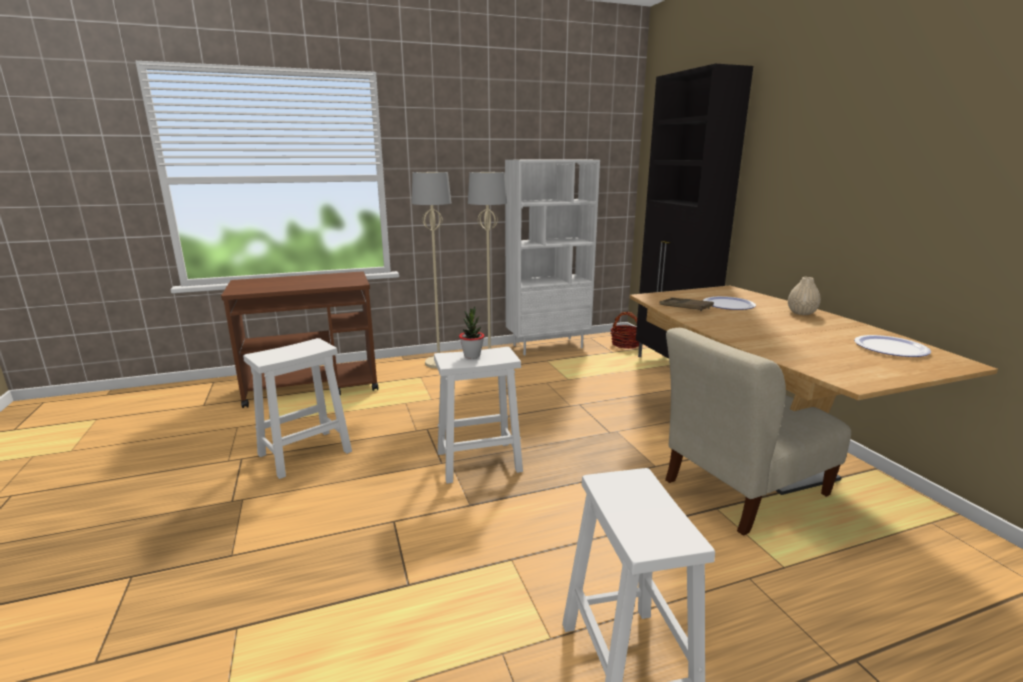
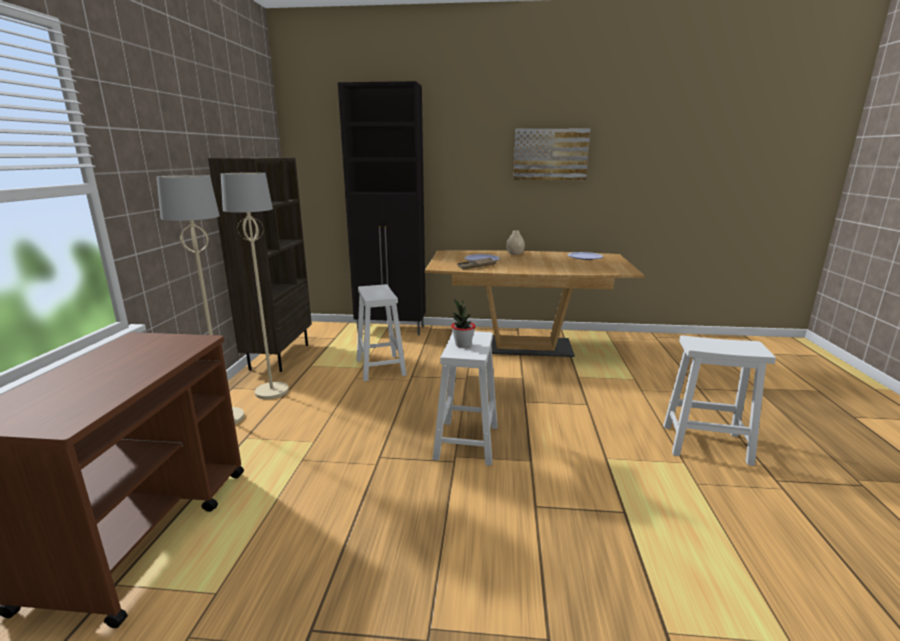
camera: 65 degrees left, 0 degrees up
white stool [243,338,352,479] -> white stool moved to [357,284,407,381]
white bookcase [505,159,600,355] -> brown bookcase [208,157,312,372]
basket [610,312,639,349] -> none
beige chair [665,328,851,535] -> none
none -> picture [514,129,590,180]

